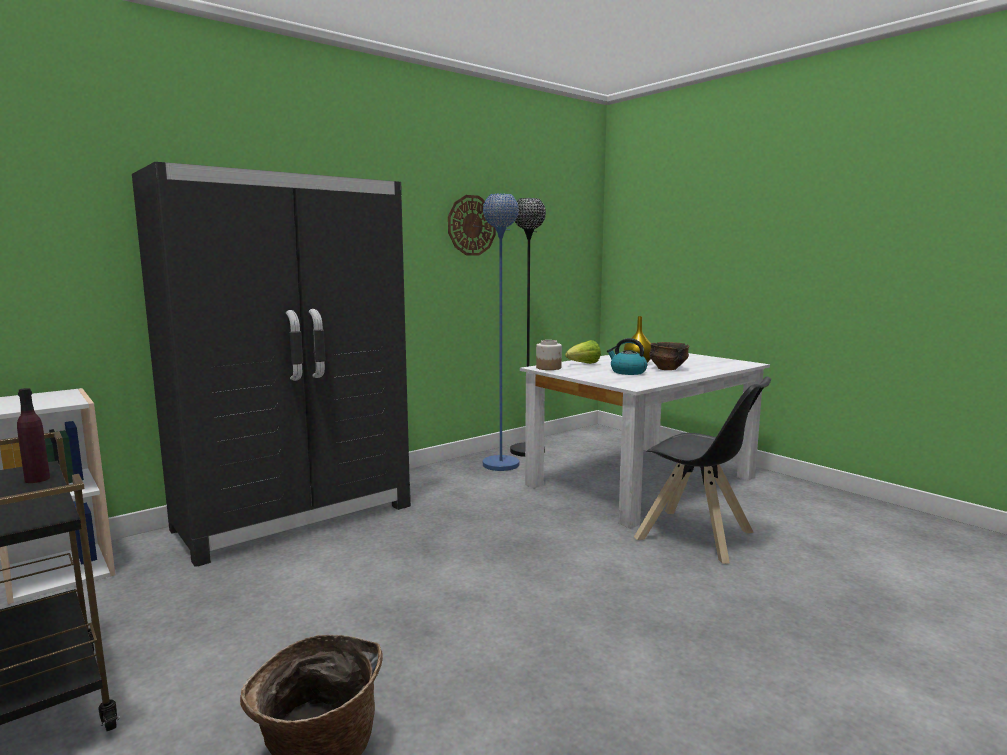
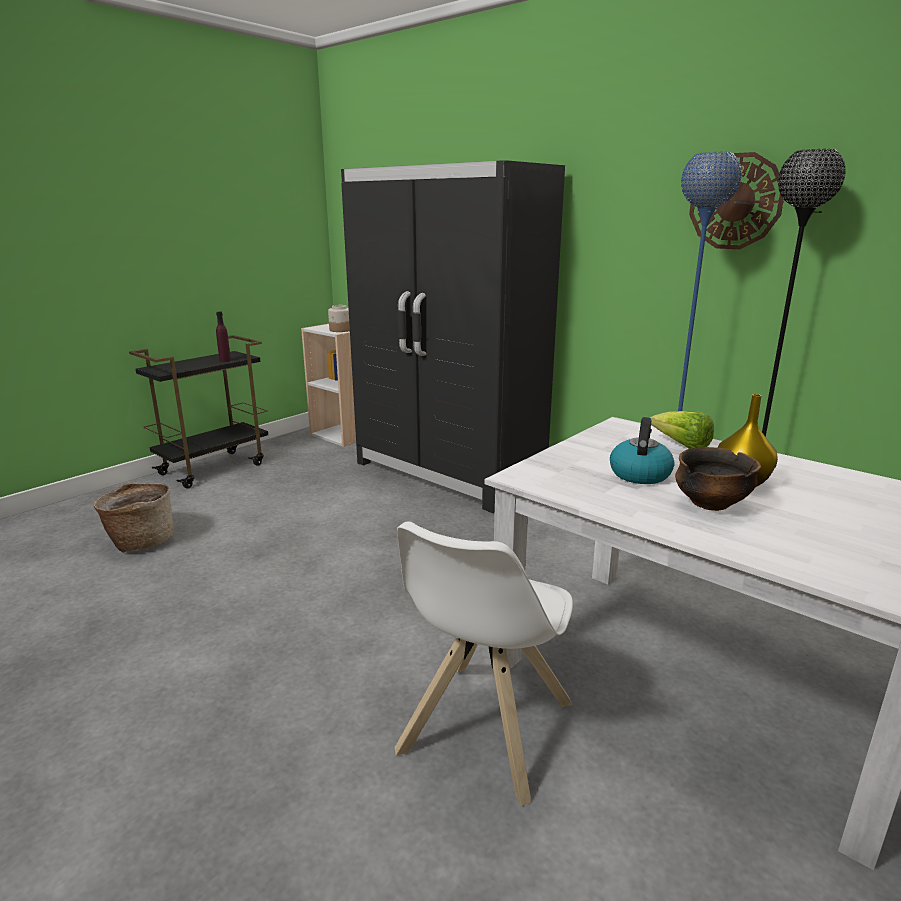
camera: 80 degrees right, 10 degrees up
jar [536,340,562,370] -> jar moved to [328,305,350,332]
black chair [634,377,771,564] -> white chair [395,521,573,807]

